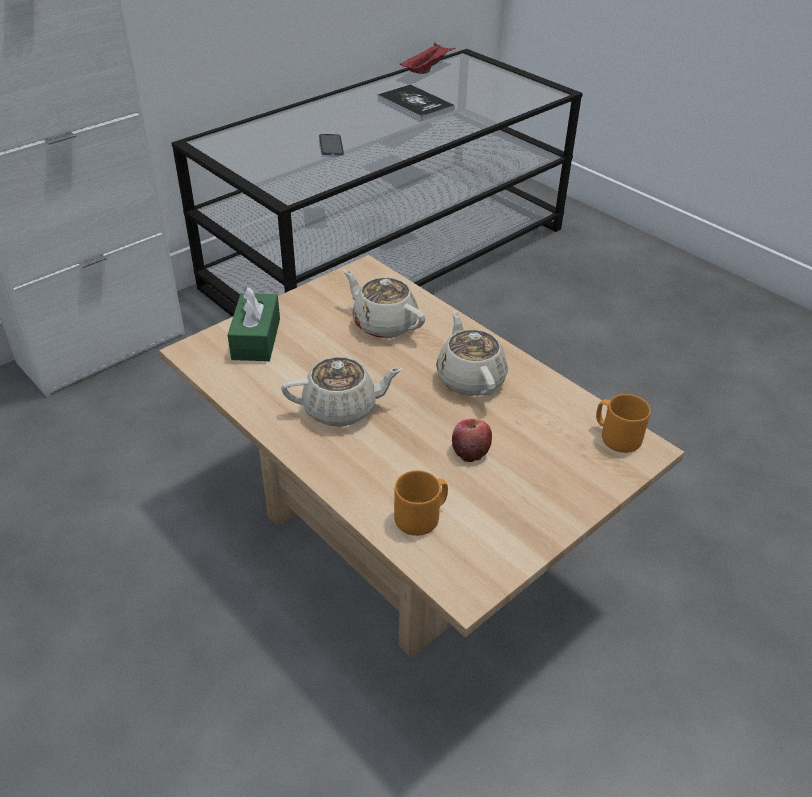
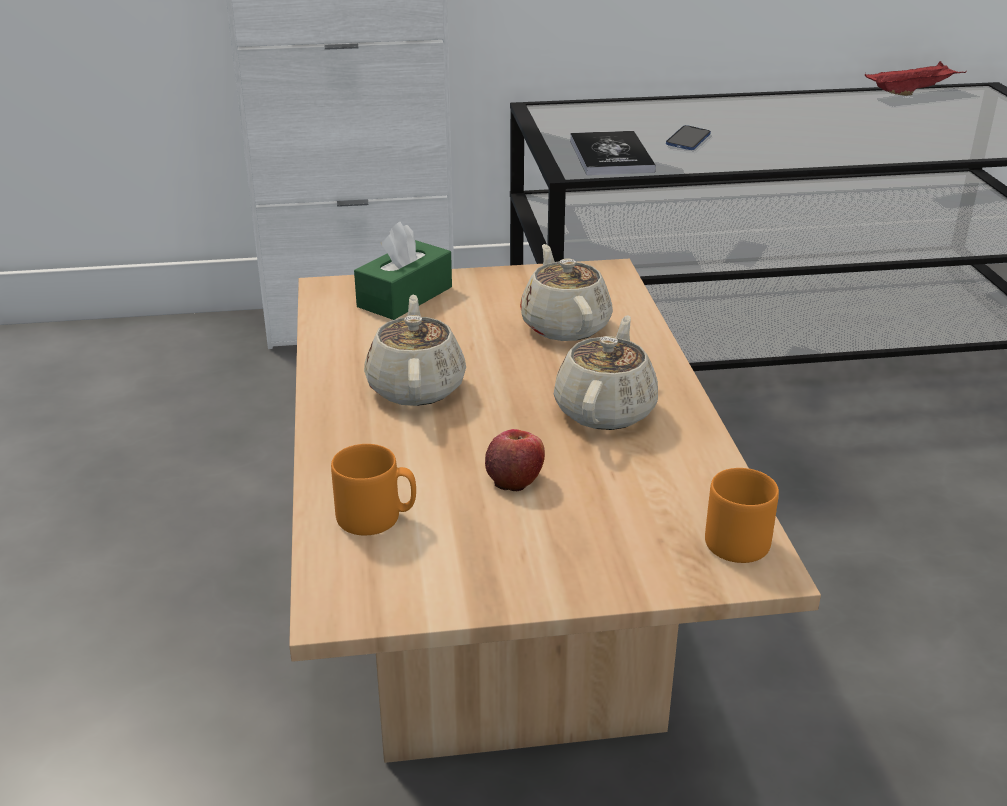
camera: 35 degrees right, 10 degrees down
beige teapot [281,357,403,427] -> beige teapot turned 120 degrees counterclockwise [364,294,466,406]
book [377,85,455,121] -> book moved to [570,131,656,175]

